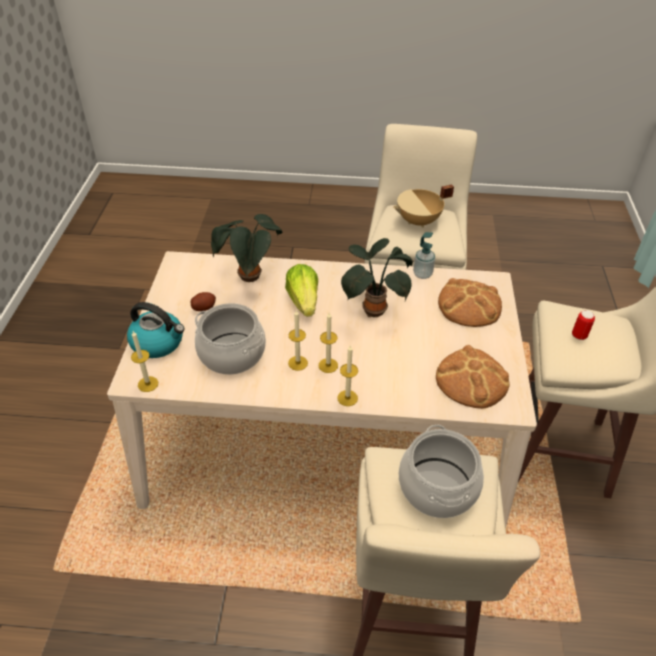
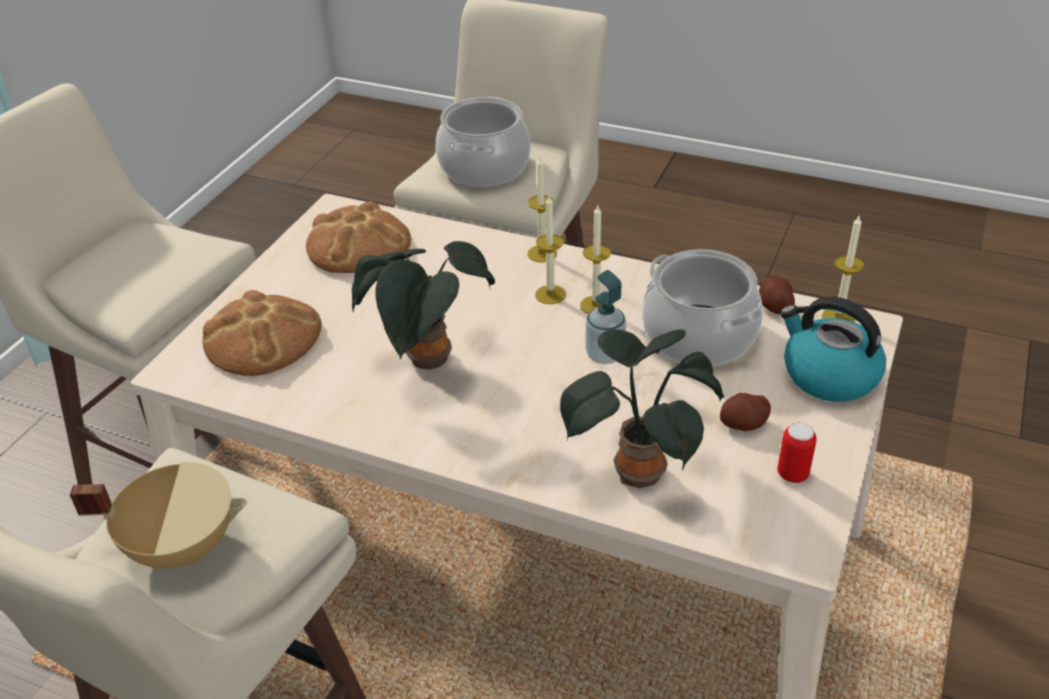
camera: 160 degrees left, 5 degrees down
lettuce [285,264,318,317] -> none
soap dispenser [413,232,435,279] -> soap dispenser moved to [585,270,626,364]
can [572,310,595,340] -> can moved to [777,423,817,483]
none -> potato [759,276,795,314]

